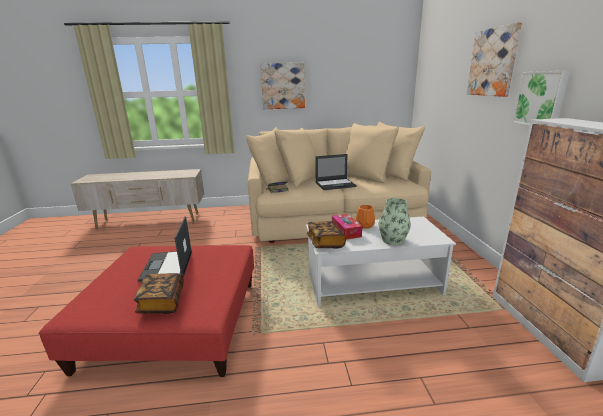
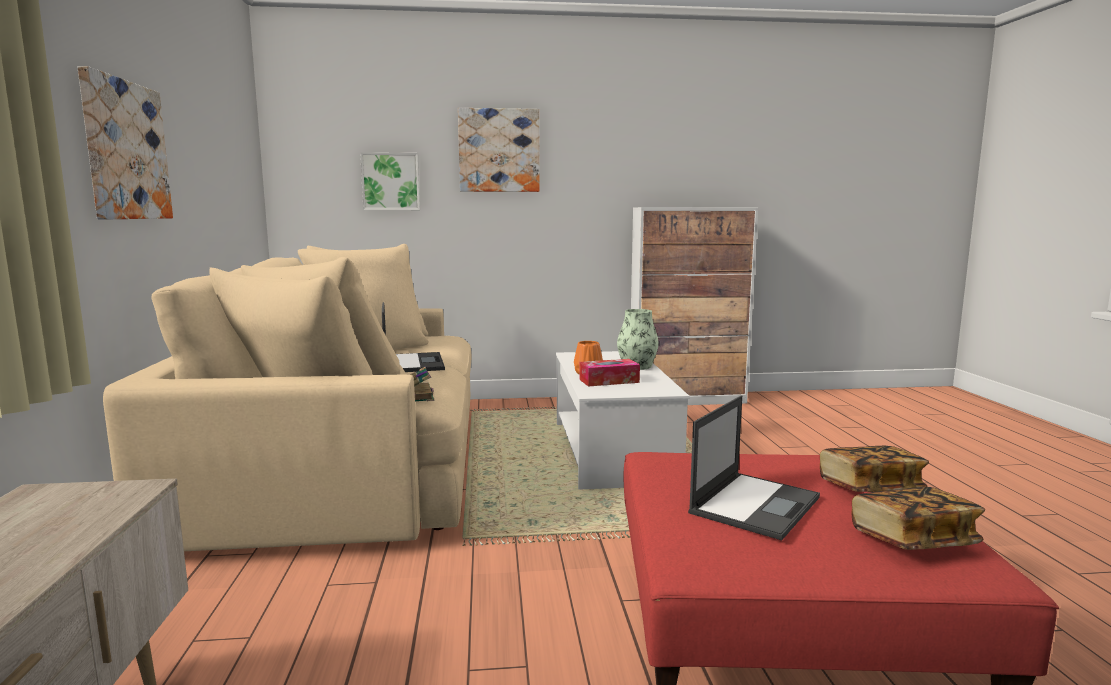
camera: 90 degrees left, 10 degrees down
laptop [138,216,192,282] -> laptop turned 45 degrees counterclockwise [688,395,820,540]
book [307,221,346,249] -> book moved to [852,487,985,550]
picture [512,70,570,125] -> picture moved to [360,152,420,210]

